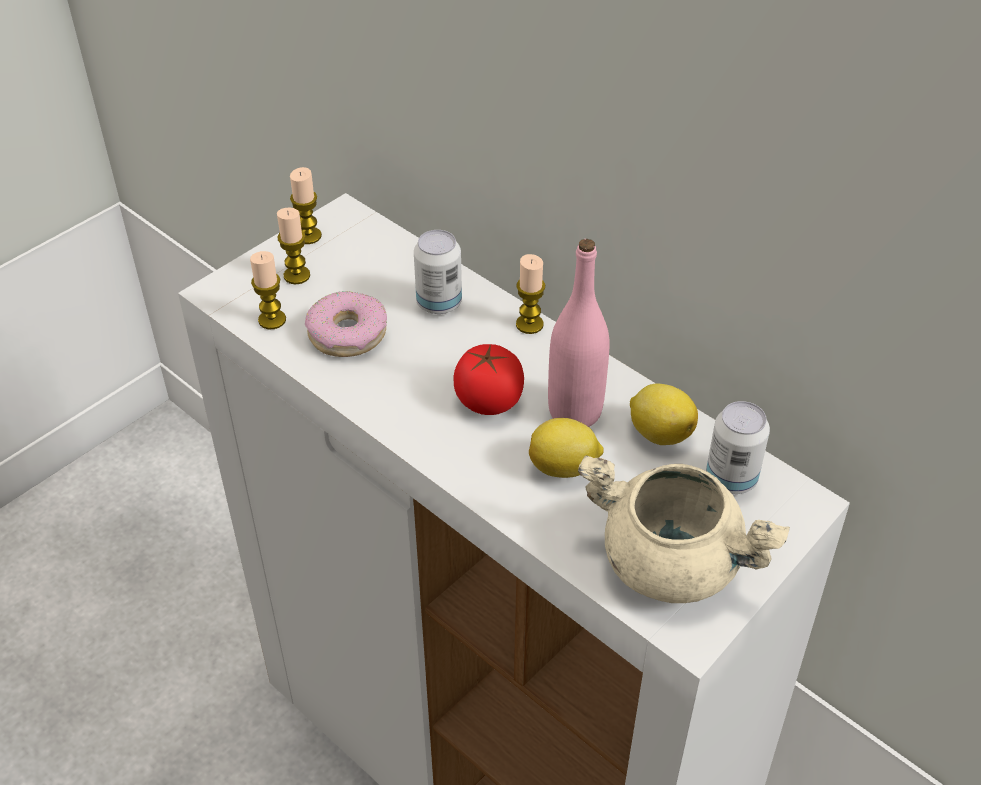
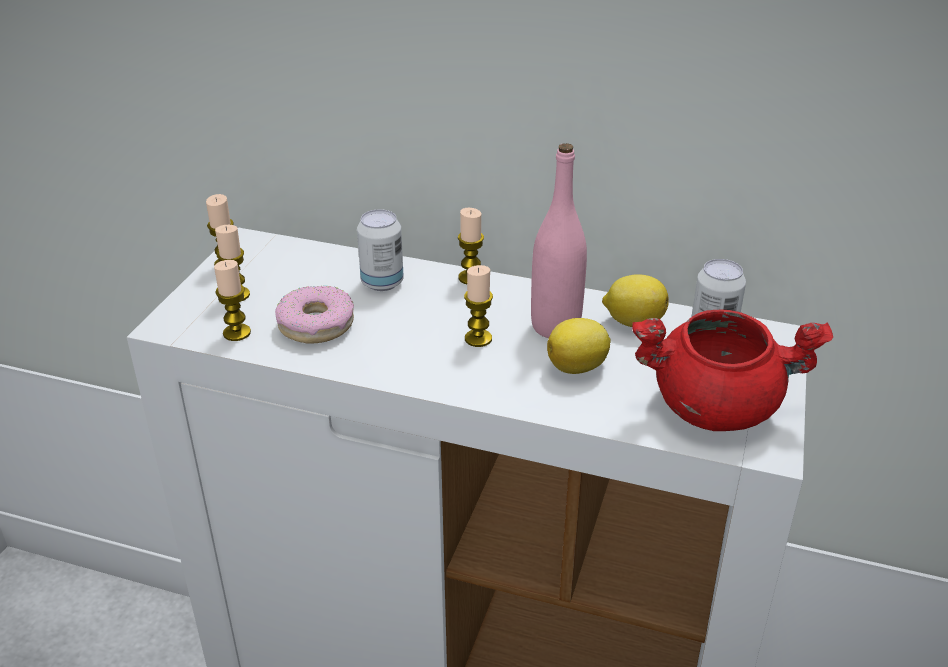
camera: 25 degrees left, 10 degrees down
tomato [454,344,524,415] -> candle [464,265,493,347]
beige cooking pot [578,456,790,603] -> red cooking pot [632,310,833,431]

